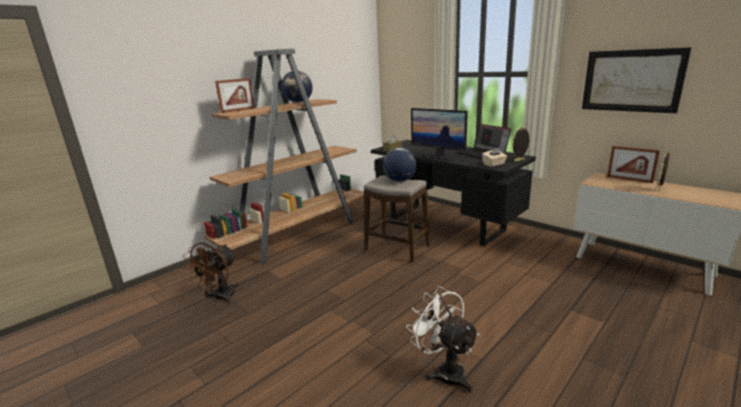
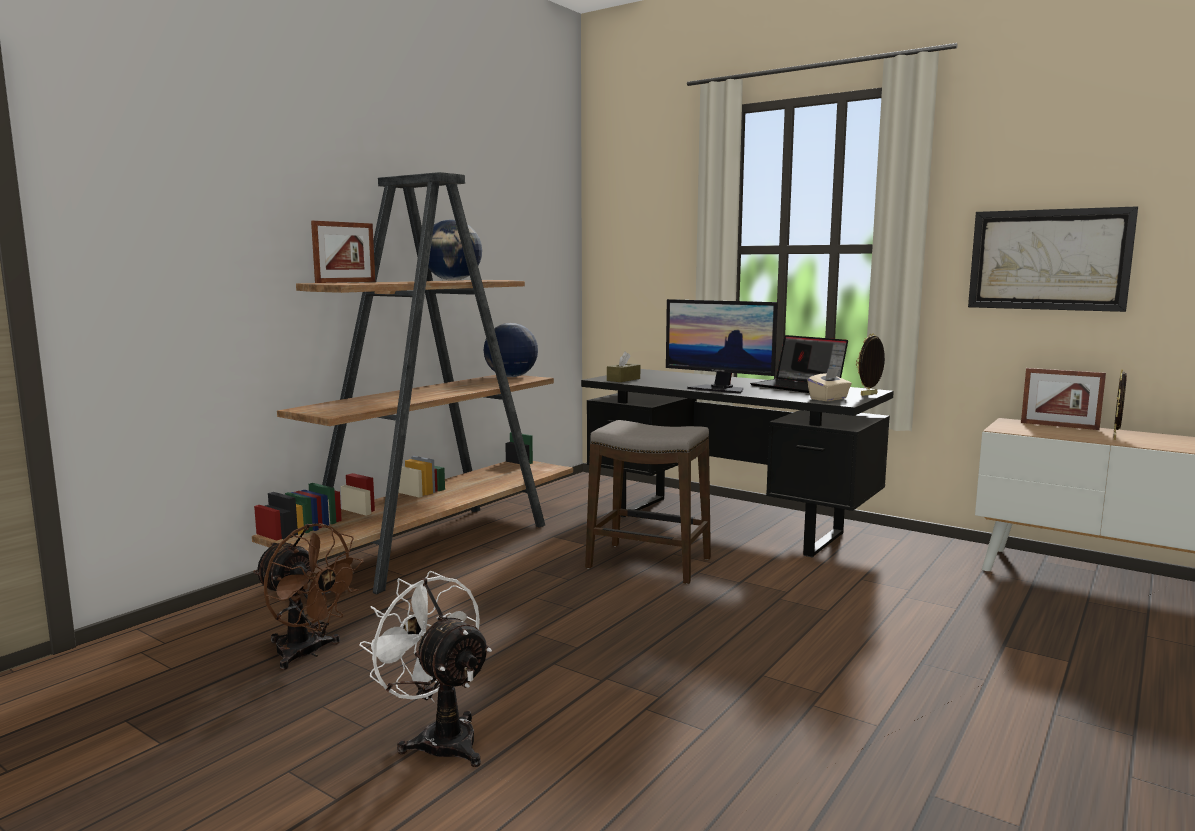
camera: 10 degrees left, 10 degrees down
brown fan [182,243,239,304] -> brown fan turned 75 degrees counterclockwise [253,523,364,670]
globe [383,148,417,182] -> globe moved to [484,323,538,377]
white fan [406,286,480,393] -> white fan moved to [359,571,492,767]

